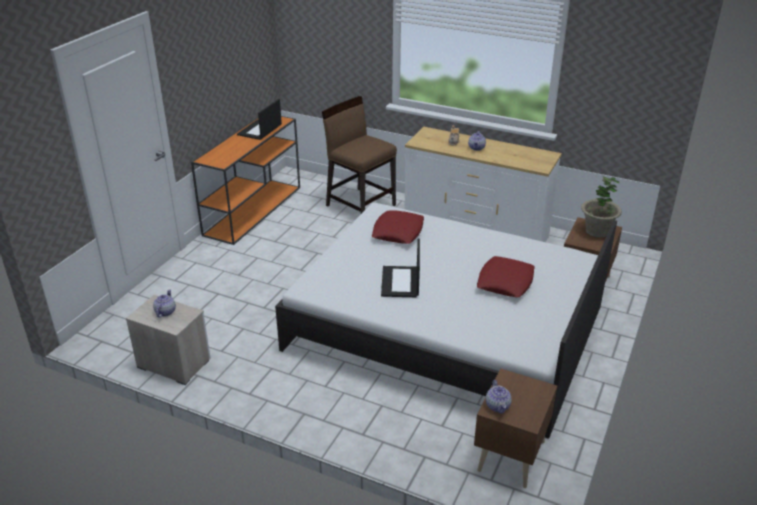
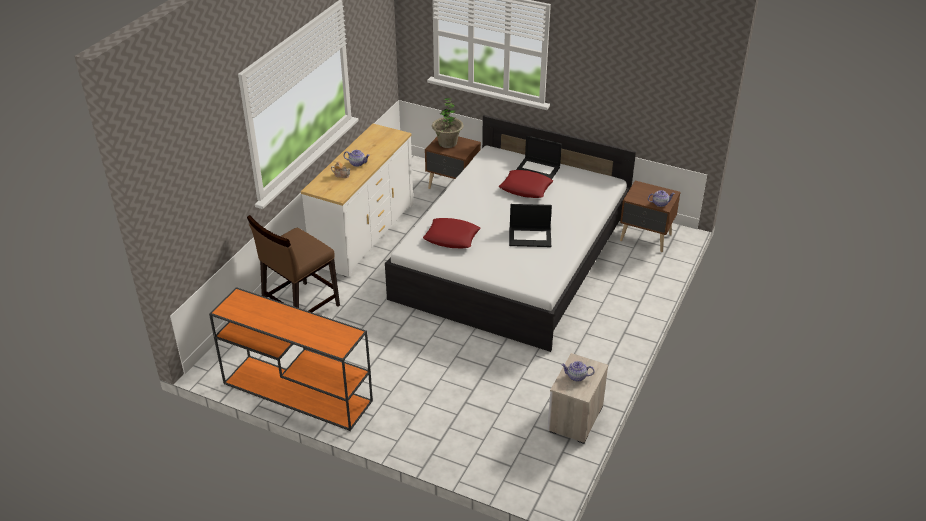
camera: 90 degrees left, 5 degrees up
laptop [237,99,282,140] -> laptop moved to [516,136,562,179]

